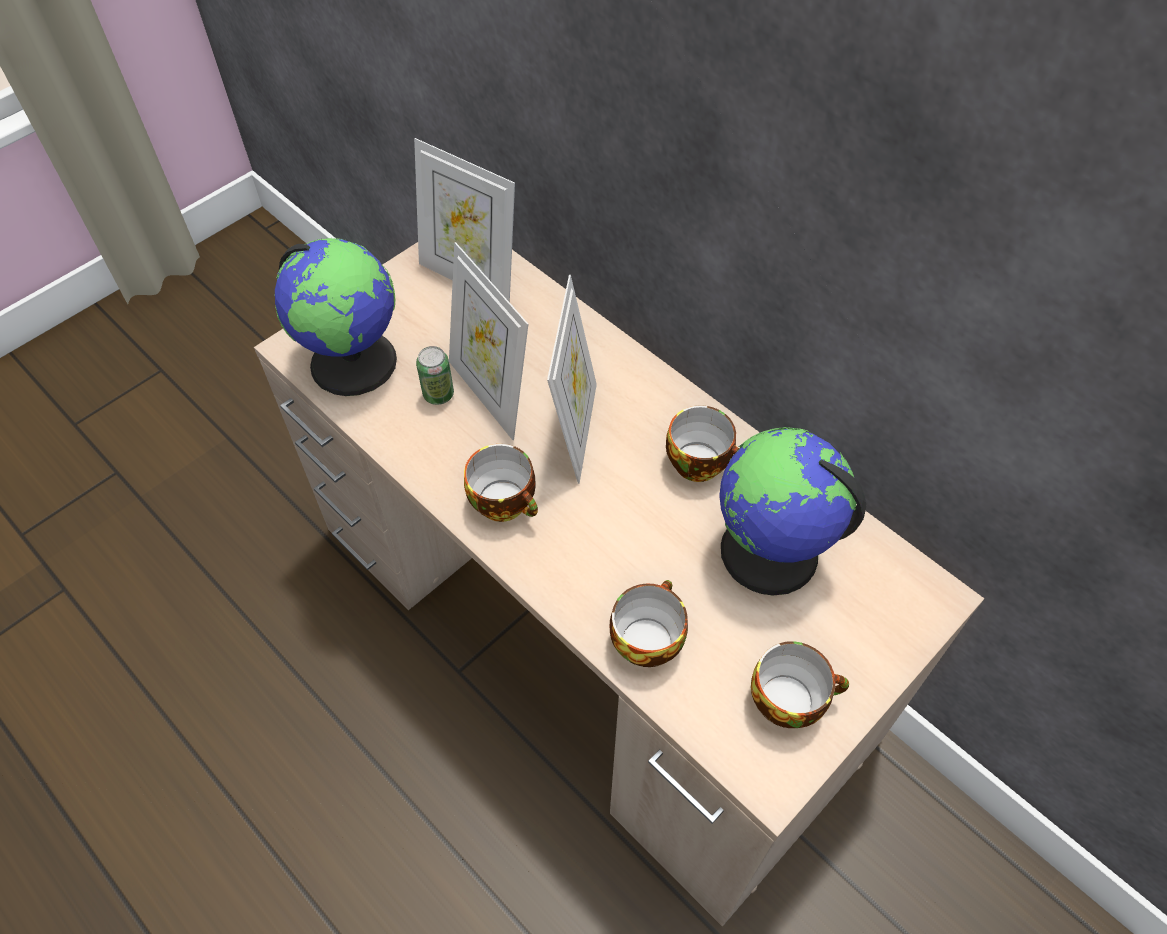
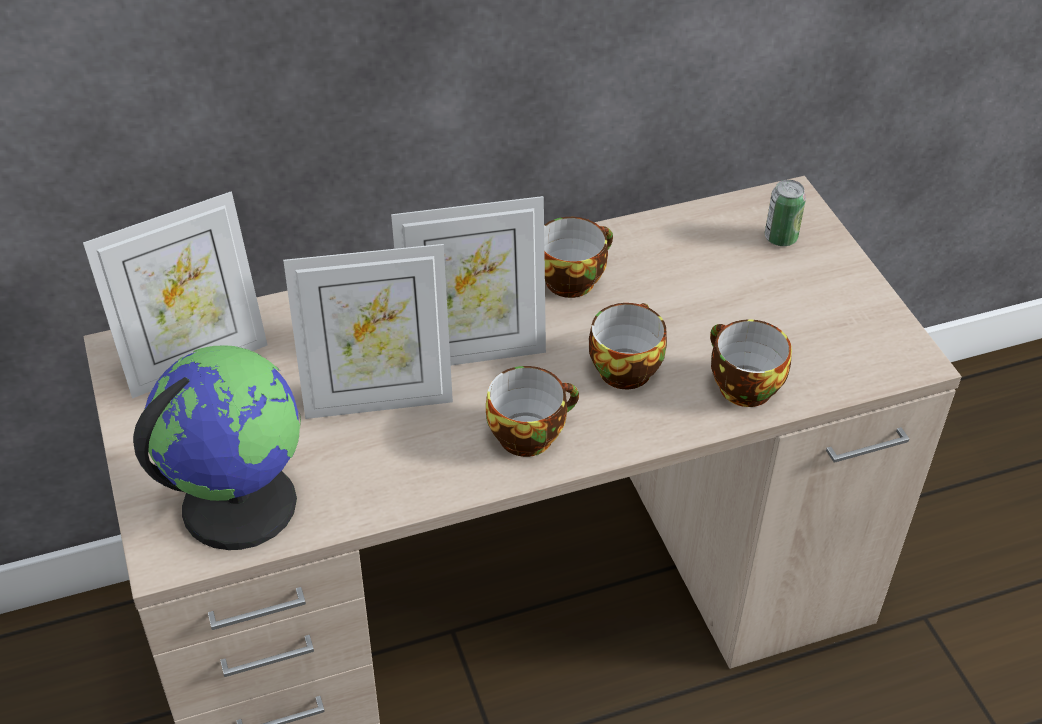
camera: 65 degrees left, 10 degrees down
can [416,346,454,405] -> can moved to [765,180,806,246]
picture frame [547,275,597,484] -> picture frame turned 135 degrees clockwise [391,196,546,365]
globe [719,427,866,596] -> none
cup [751,641,849,728] -> cup moved to [589,303,667,389]

